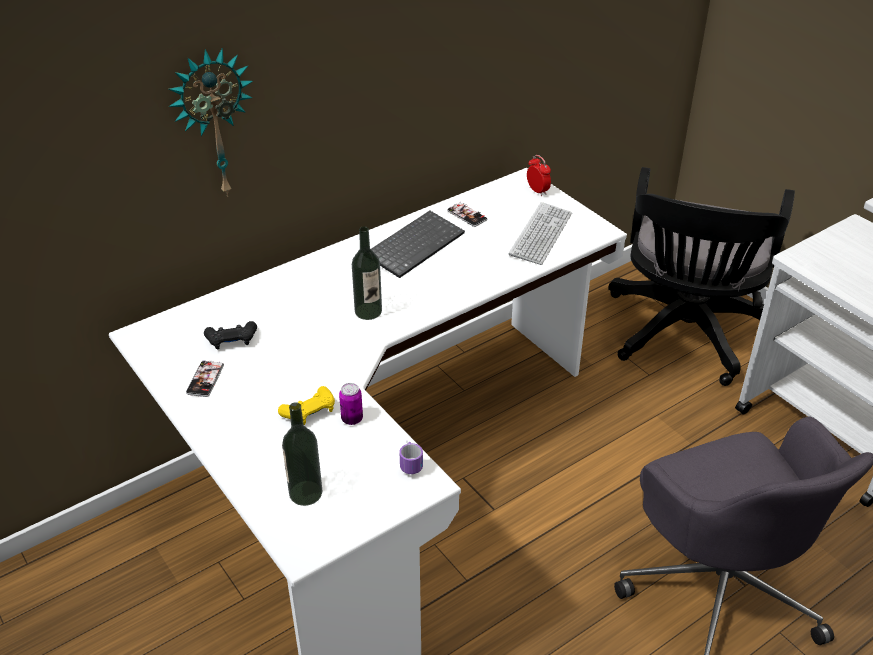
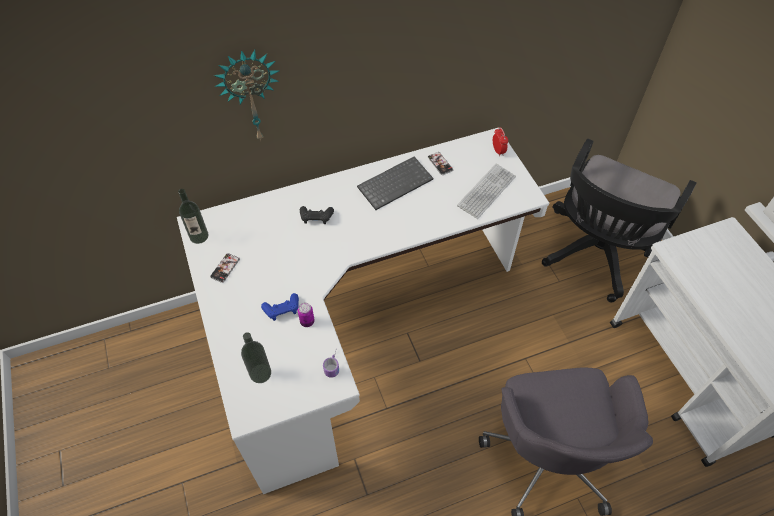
camera: 15 degrees right, 15 degrees up
black game controller [204,321,257,349] -> black game controller moved to [300,206,334,224]
yellow game controller [278,386,335,425] -> blue game controller [261,293,299,321]
bottle [352,226,382,320] -> bottle moved to [178,189,208,244]

